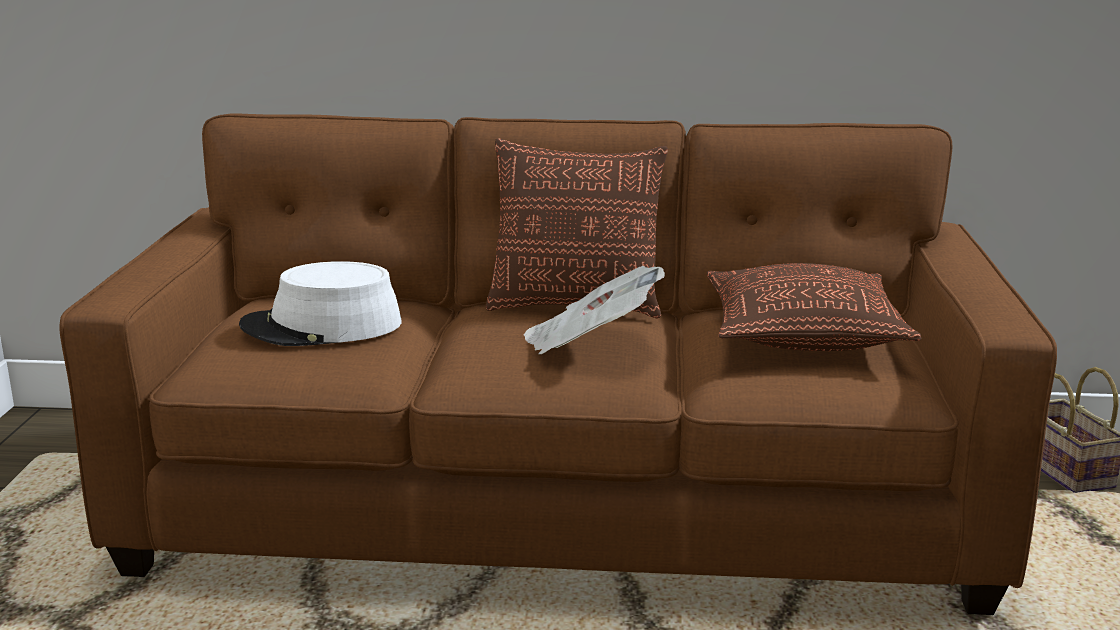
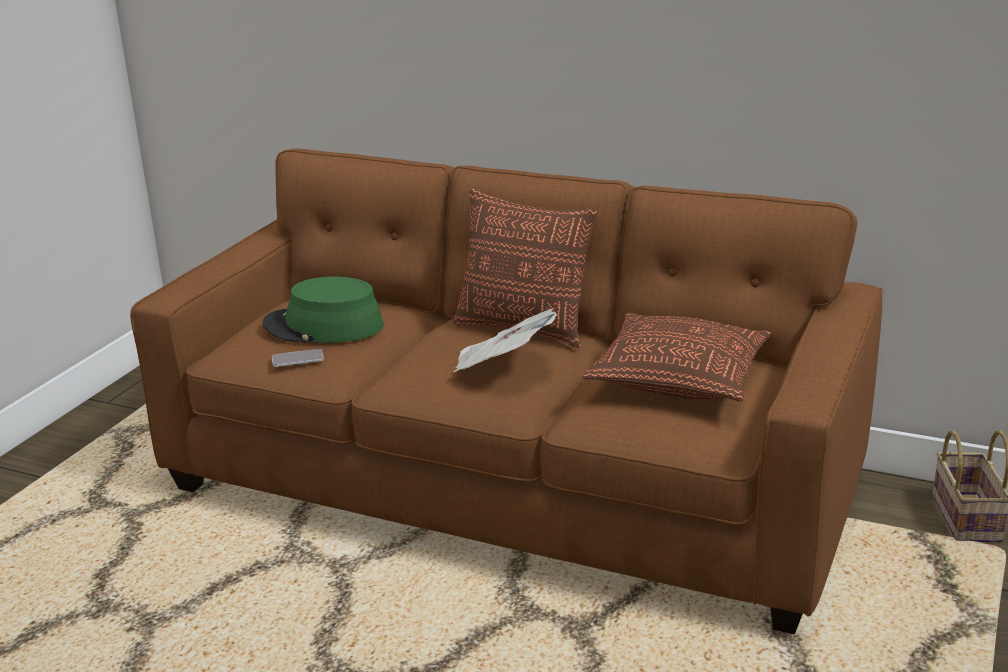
camera: 20 degrees right, 5 degrees up
white hat [239,261,401,346] -> green hat [263,277,383,343]
none -> phone [272,349,324,367]

